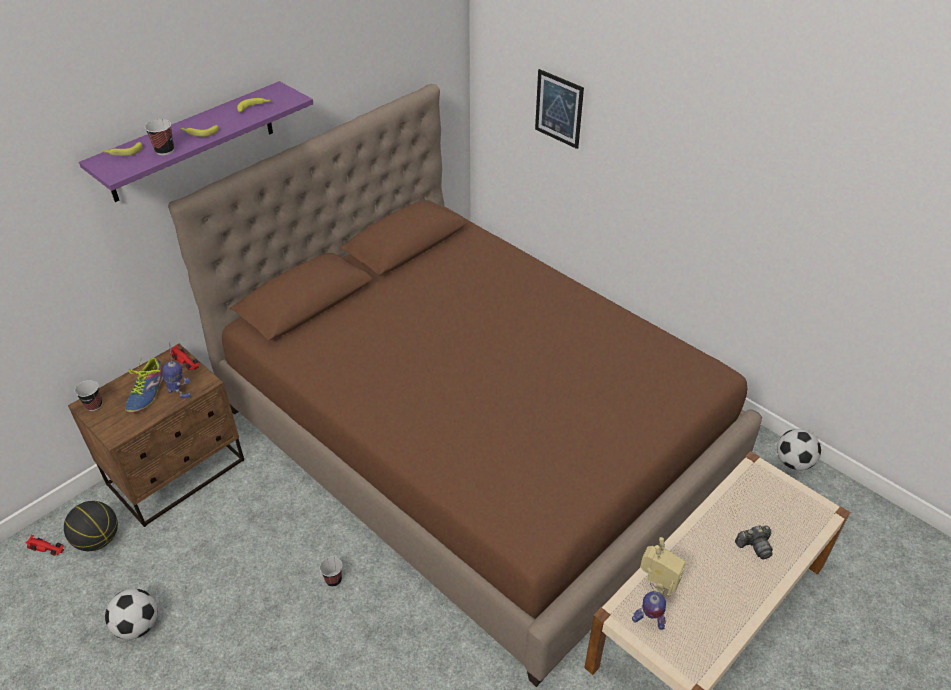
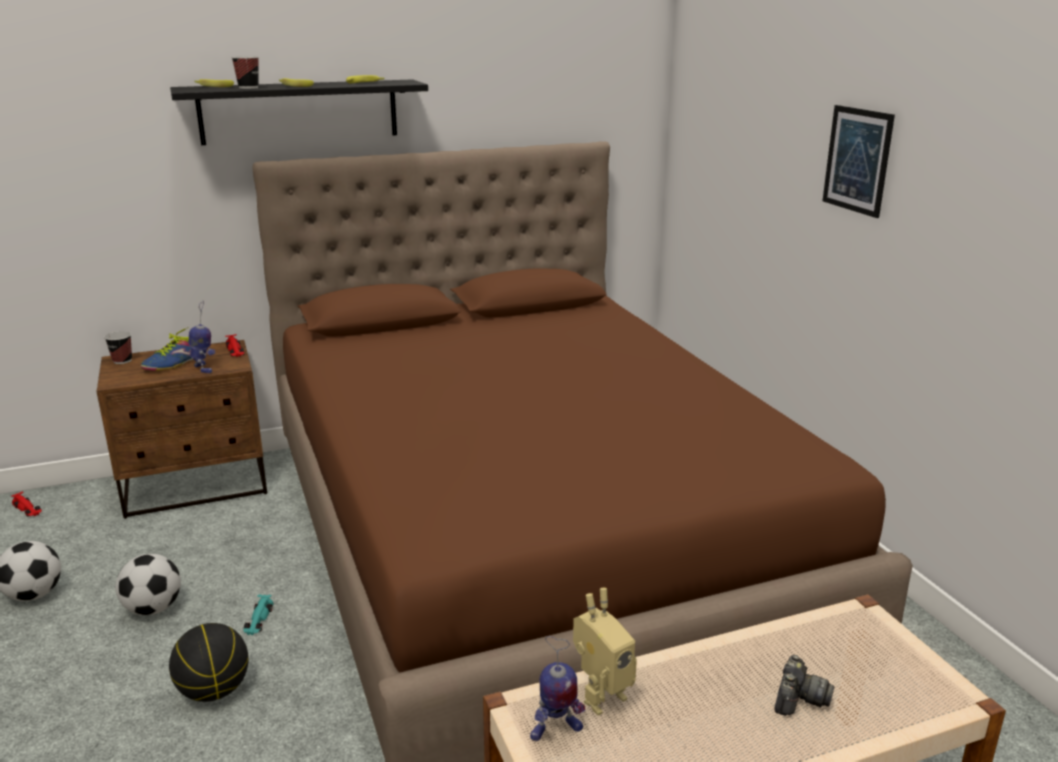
camera: 25 degrees right, 20 degrees down
basketball [64,501,118,551] -> basketball moved to [169,623,249,702]
purple shelf [79,81,313,202] -> black shelf [170,79,428,145]
cup [320,557,342,587] -> turquoise toy car [243,594,274,635]
picture [535,69,584,149] -> picture moved to [823,105,895,218]
toy robot [632,583,666,630] -> toy robot turned 60 degrees counterclockwise [530,636,585,741]
camera [735,525,773,559] -> camera turned 75 degrees counterclockwise [775,655,834,716]
football [777,429,821,470] -> football moved to [115,554,181,615]

